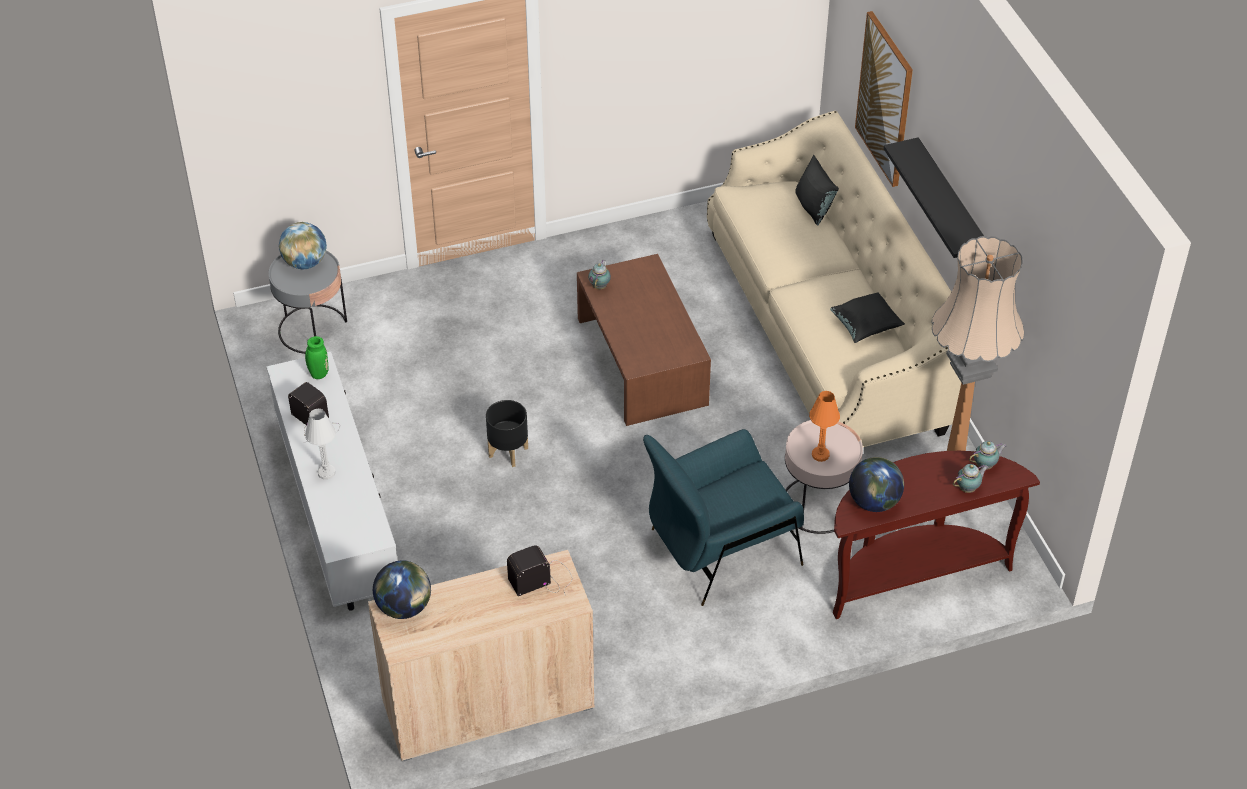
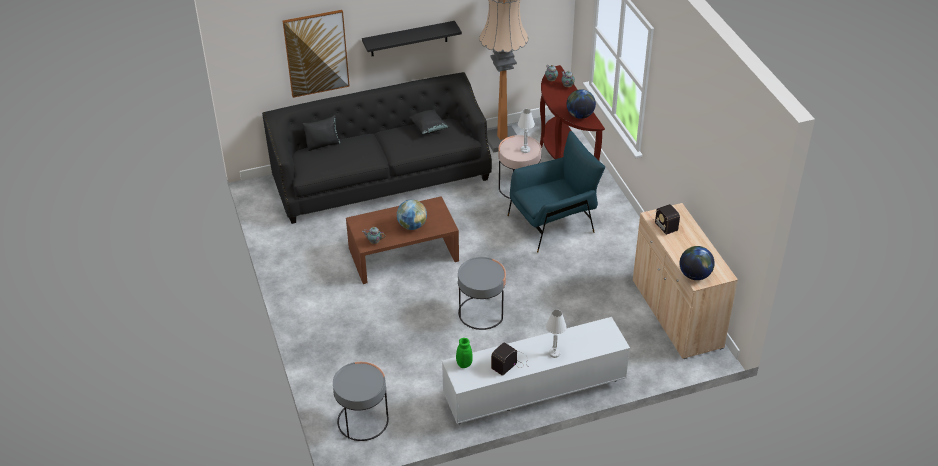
camera: 90 degrees left, 5 degrees down
globe [279,222,327,269] -> globe moved to [397,199,427,230]
black planter [486,400,528,467] -> grey side table [458,257,506,330]
blue armchair [643,429,804,606] -> blue armchair turned 90 degrees counterclockwise [508,131,605,253]
beige sofa [707,111,961,447] -> black sofa [262,72,492,224]
orange table lamp [809,391,840,462] -> white table lamp [518,109,535,153]

